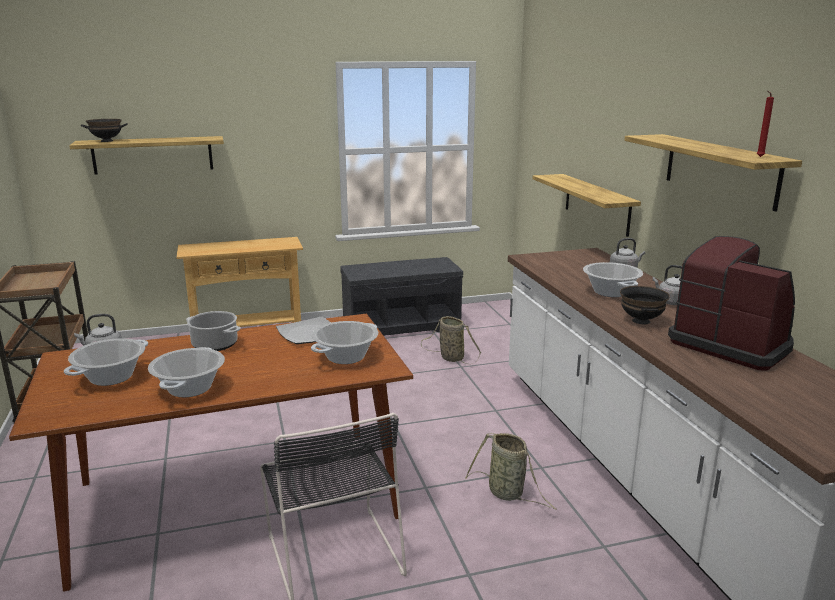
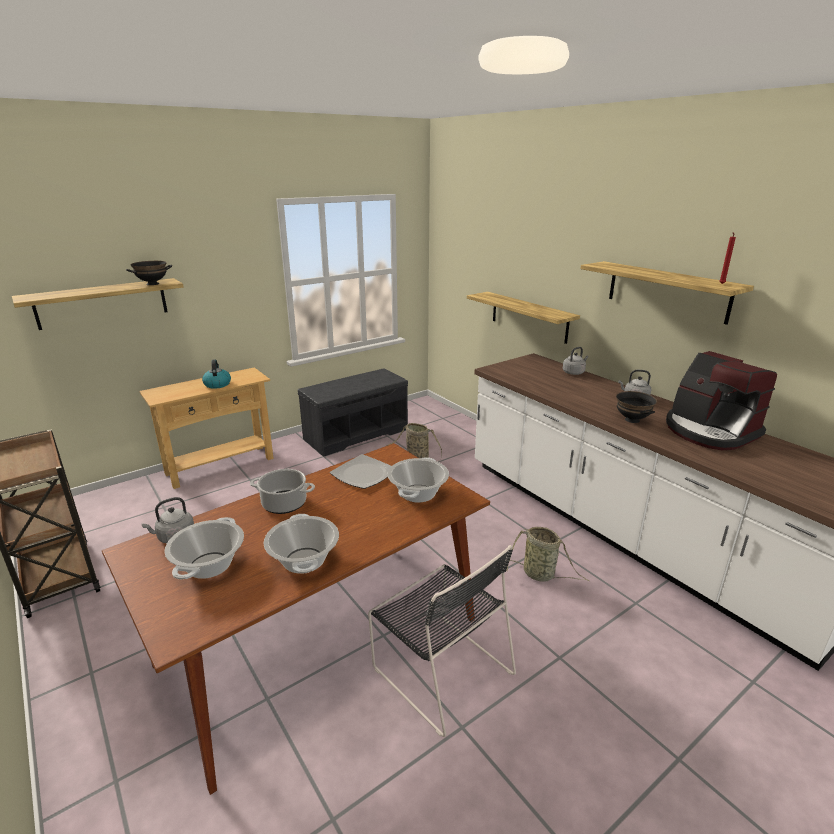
camera: 20 degrees left, 5 degrees up
black bowl [81,119,128,142] -> black bowl moved to [126,261,172,285]
cooking pot [583,262,643,297] -> none
coffee machine [668,236,795,370] -> coffee machine turned 150 degrees counterclockwise [666,351,777,450]
none -> kettle [202,359,231,389]

